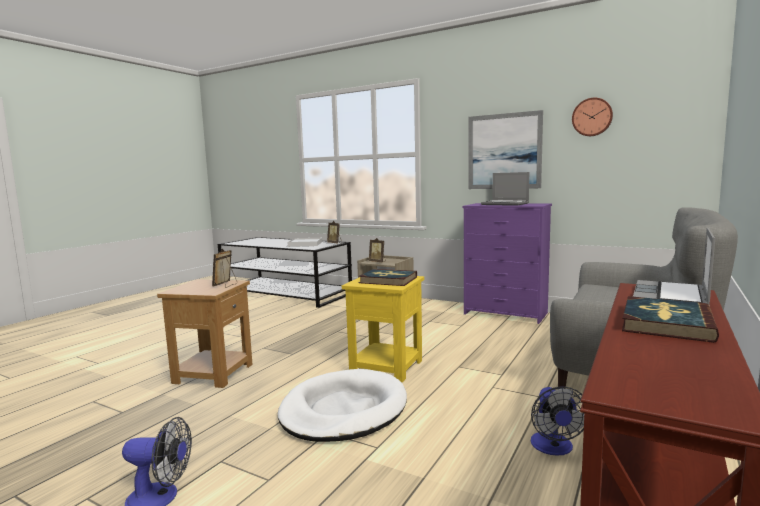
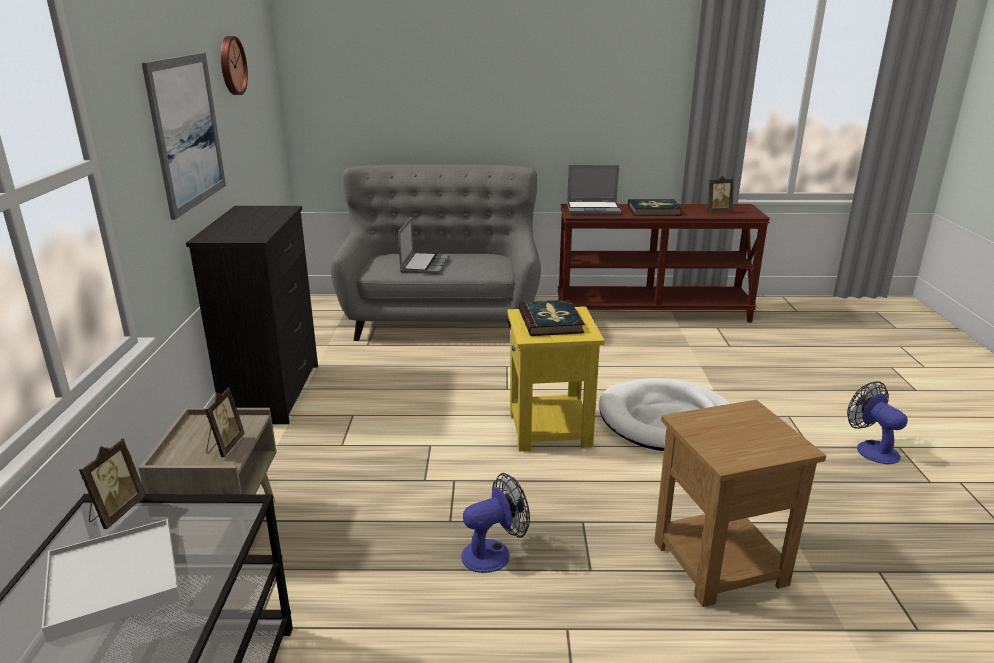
camera: 120 degrees left, 15 degrees up
picture frame [212,249,237,287] -> picture frame moved to [706,176,734,212]
purple dresser [463,203,552,324] -> black dresser [186,206,318,424]
laptop [481,172,529,206] -> laptop moved to [398,217,449,274]
fan [531,387,584,456] -> fan moved to [461,473,530,573]

